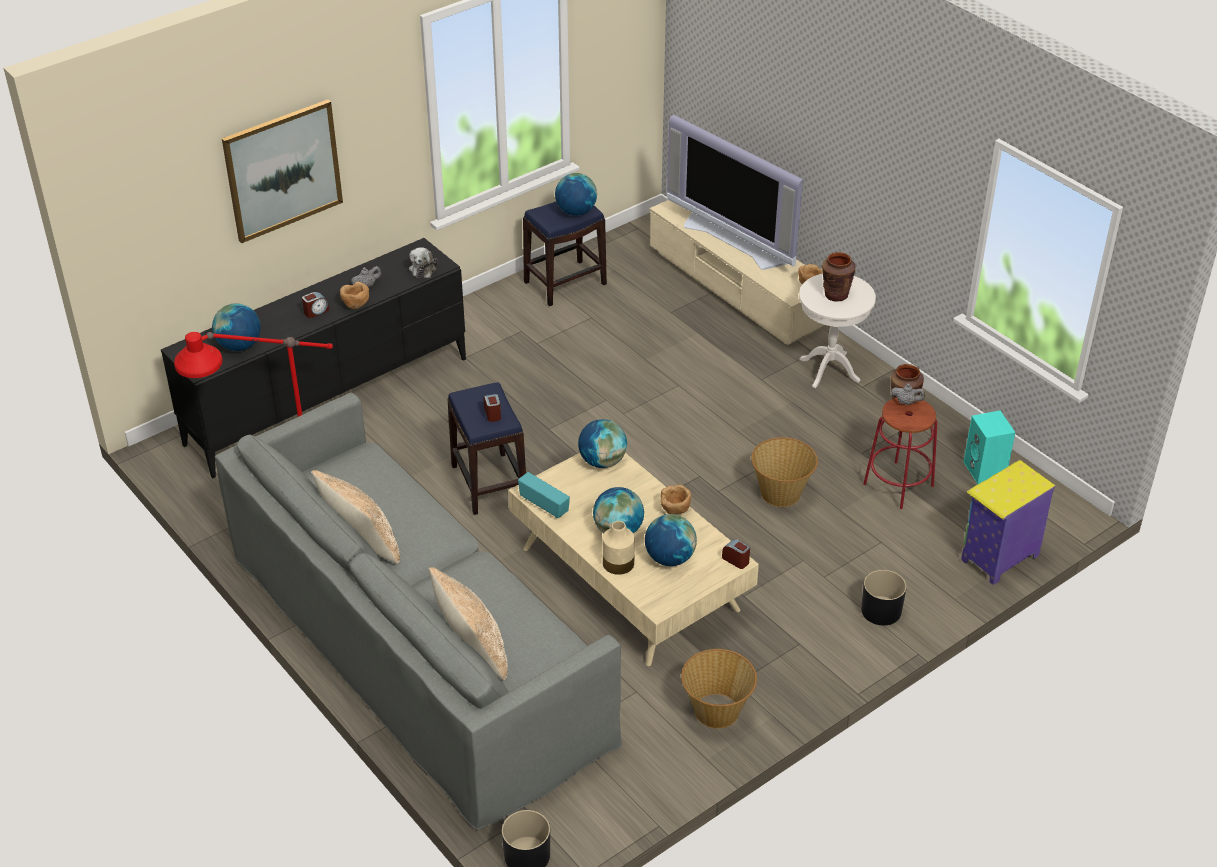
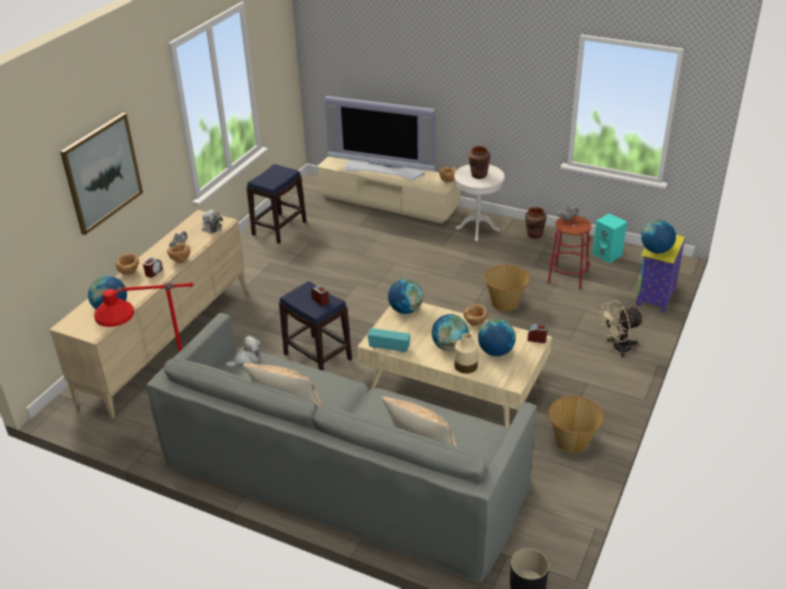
camera: 25 degrees left, 5 degrees down
black cabinet [161,238,466,478] -> beige cabinet [49,210,246,419]
globe [555,173,597,215] -> globe moved to [641,220,676,253]
black planter [861,570,906,626] -> beige fan [599,300,644,357]
none -> brown bowl [115,253,139,275]
none -> plush toy [226,335,261,367]

